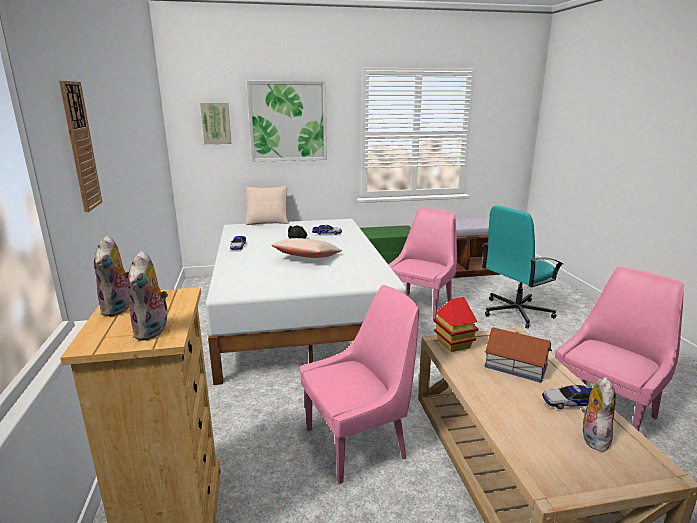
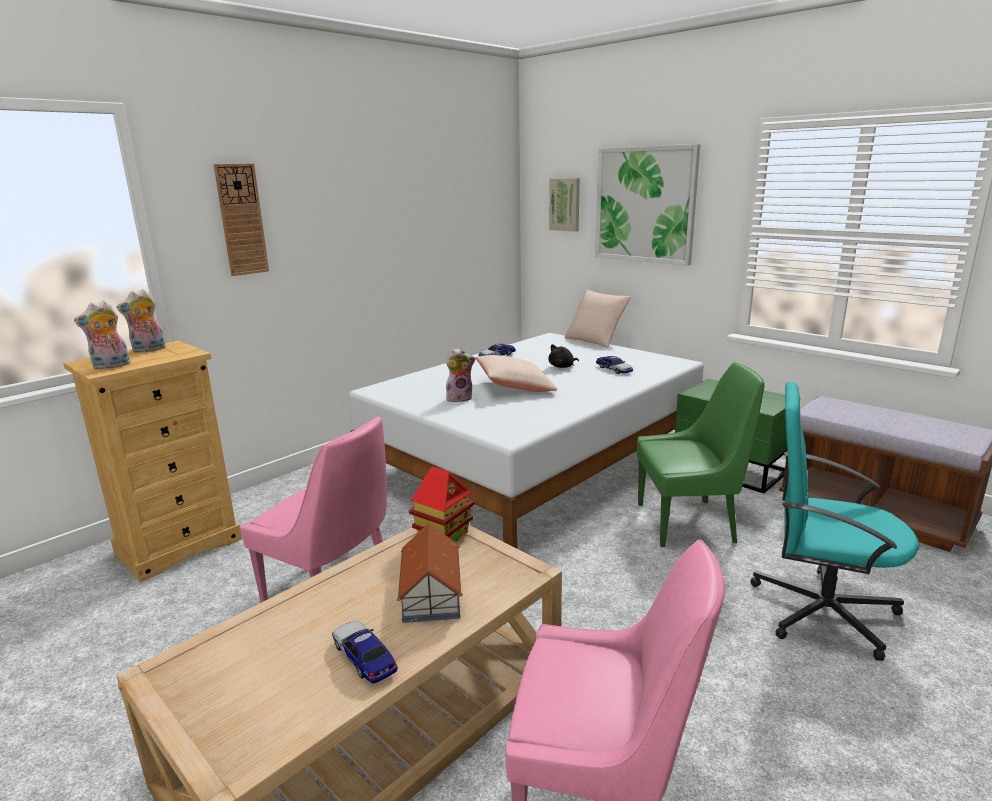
camera: 55 degrees right, 0 degrees up
pink chair [388,208,457,320] -> green chair [637,363,764,547]
plush toy [581,377,616,452] -> plush toy moved to [446,348,476,402]

